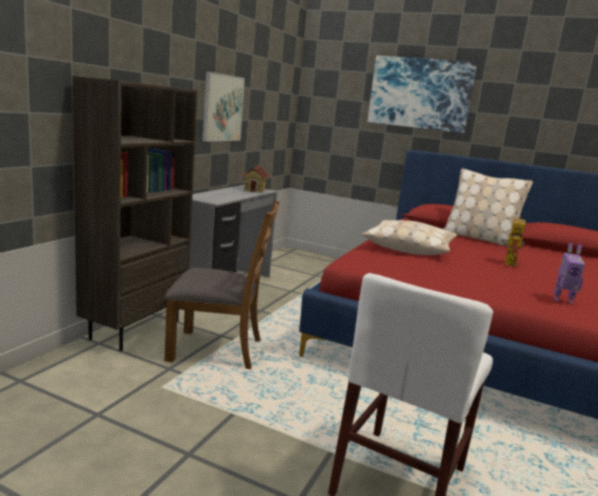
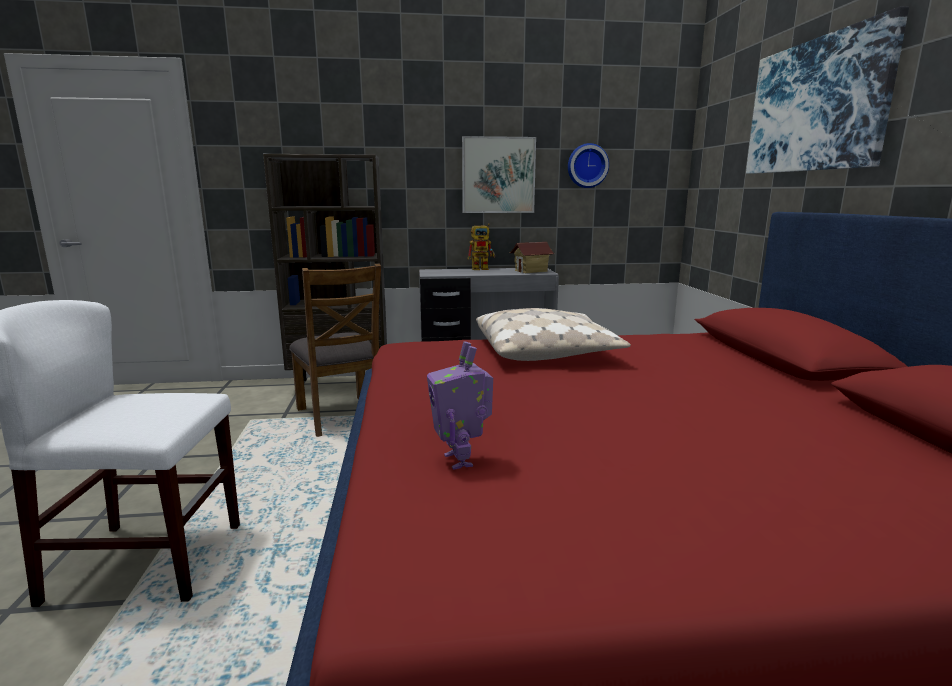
camera: 60 degrees right, 0 degrees up
beige pillow [444,168,533,246] -> none
toy robot [501,216,526,267] -> toy robot moved to [467,223,495,270]
none -> wall clock [568,143,609,188]

